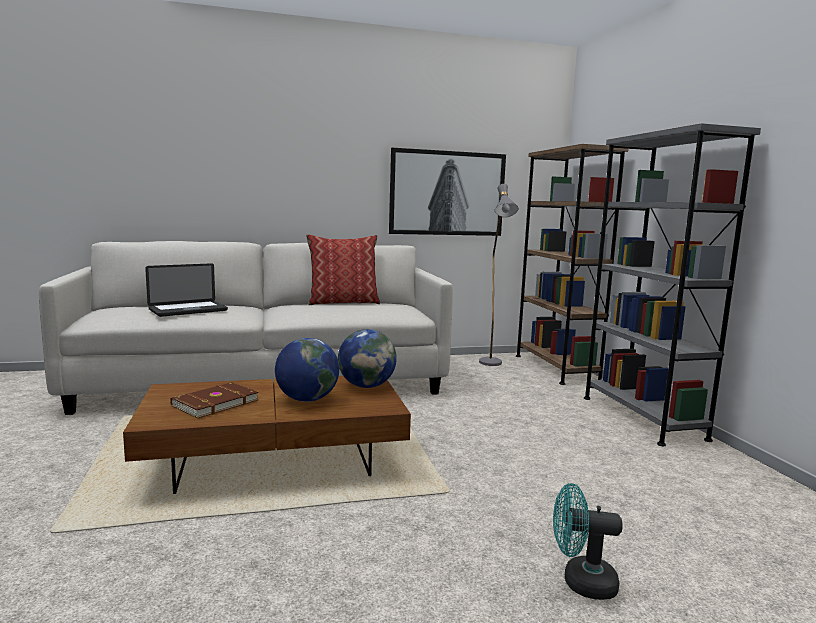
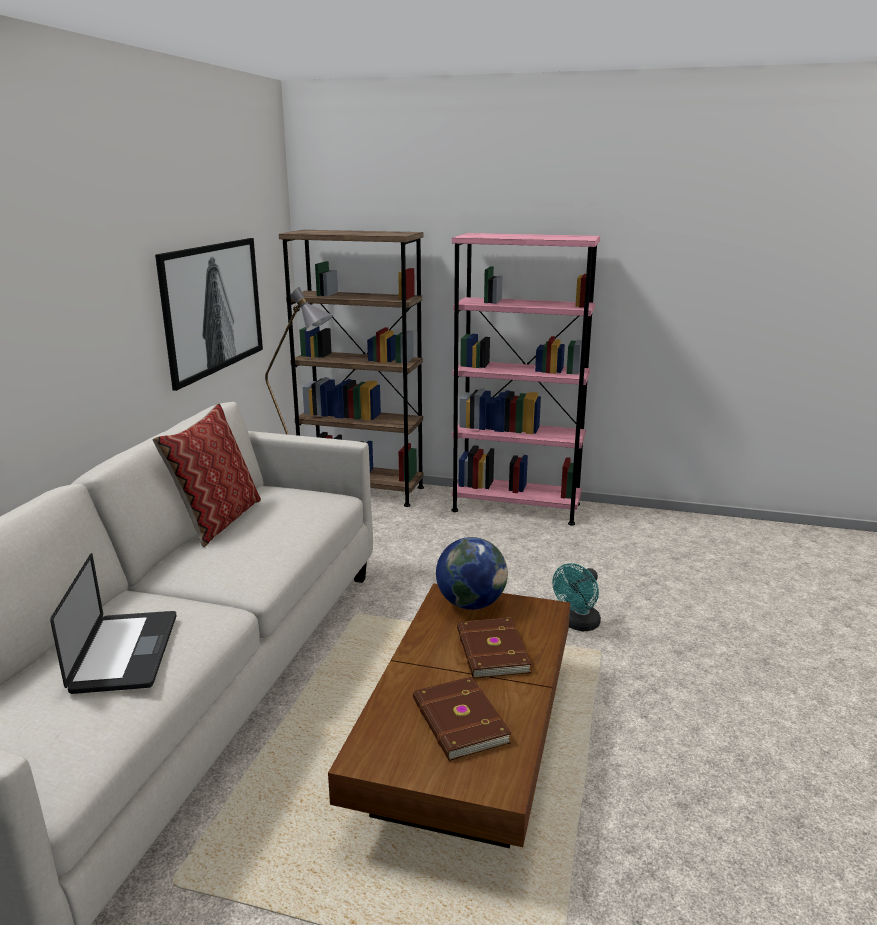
camera: 60 degrees left, 10 degrees up
globe [275,338,339,402] -> brown book [457,617,532,679]
turquoise fan [553,483,622,600] -> turquoise fan moved to [553,563,601,631]
grey bookcase [584,123,761,446] -> pink bookcase [451,233,600,526]

